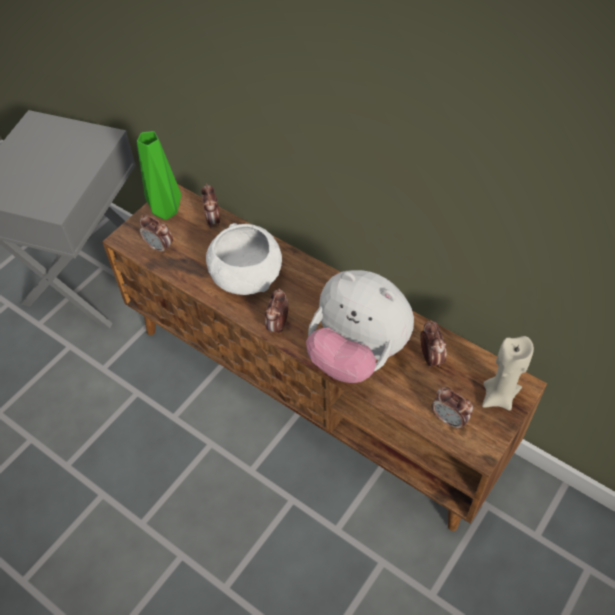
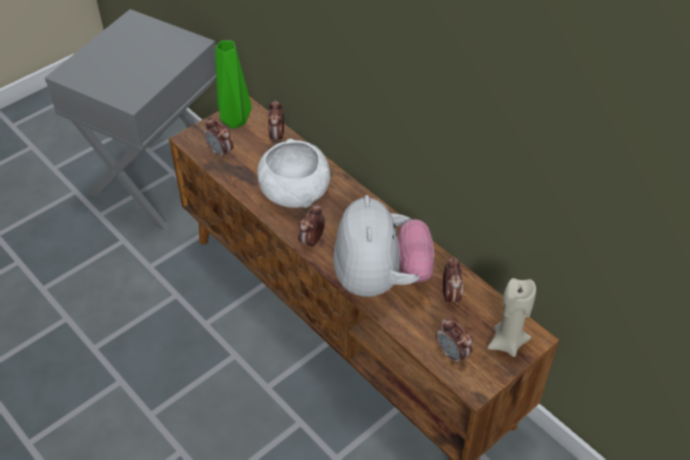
camera: 10 degrees right, 5 degrees down
plush toy [306,270,414,383] -> plush toy turned 135 degrees counterclockwise [333,195,434,297]

